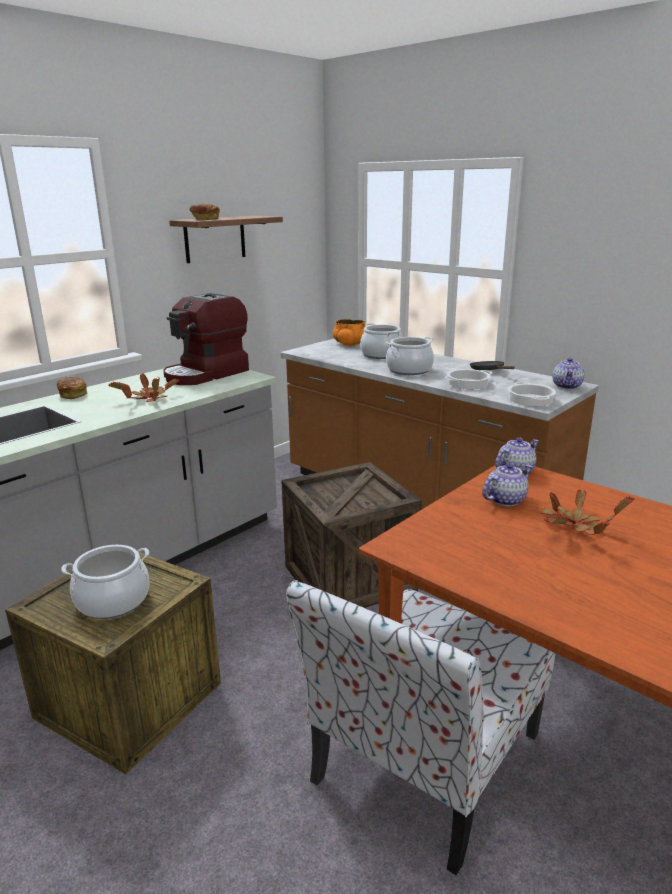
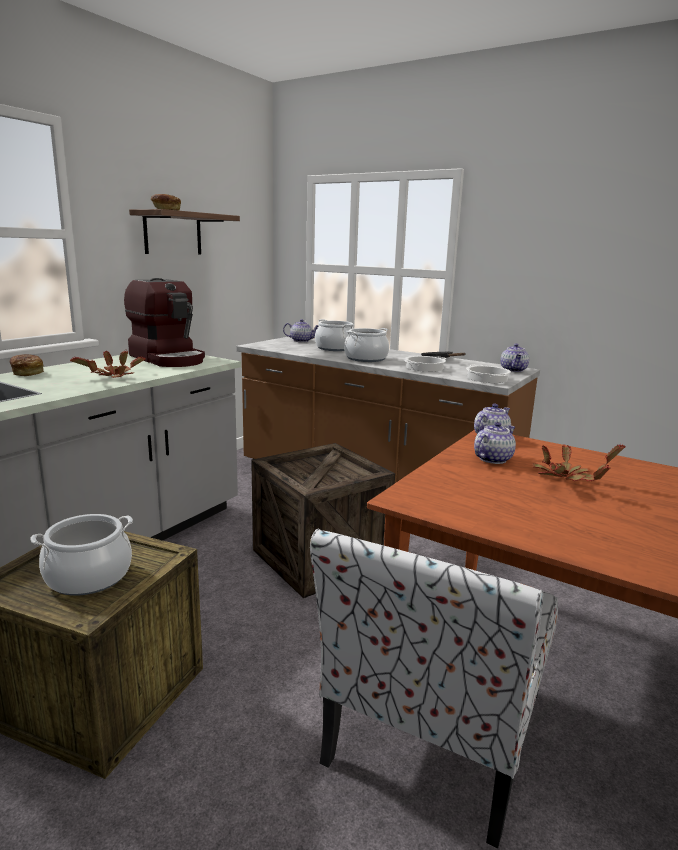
camera: 10 degrees left, 5 degrees down
coffee machine [163,293,249,385] -> coffee machine turned 75 degrees counterclockwise [124,278,205,367]
orange bowl [333,319,365,346] -> teapot [283,319,319,342]

